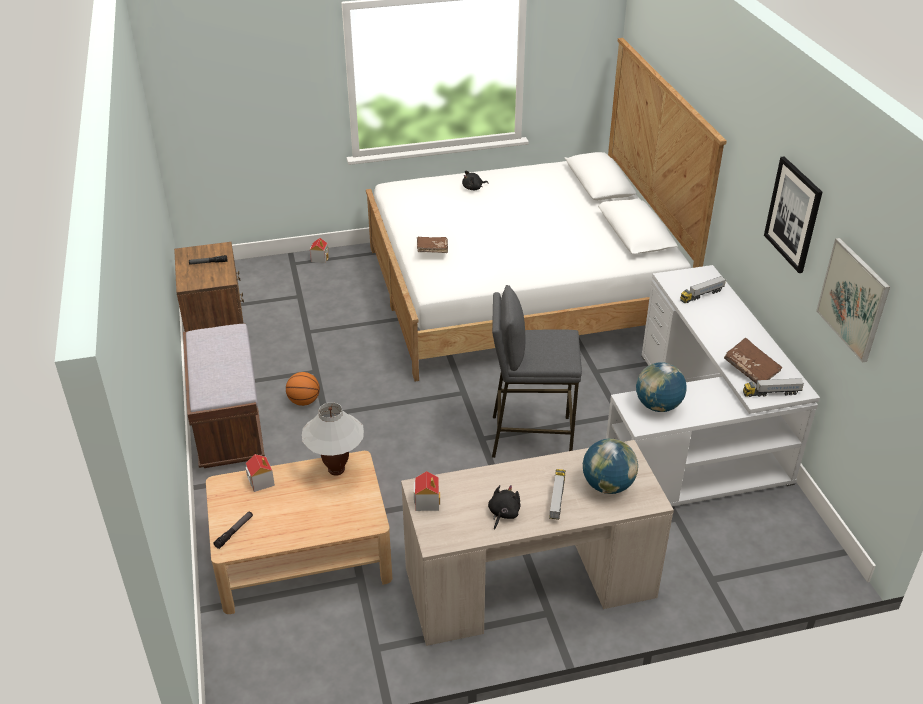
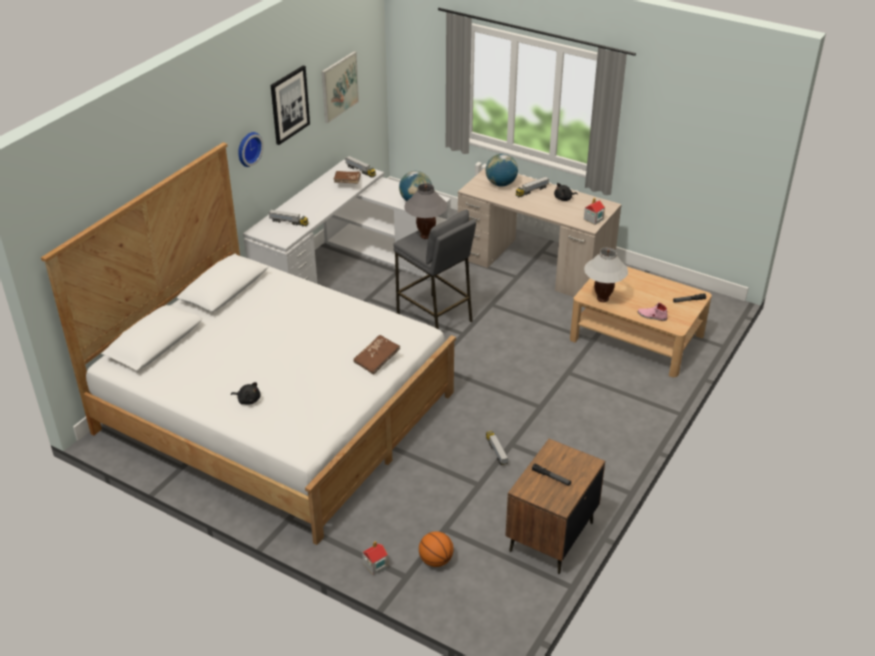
camera: 135 degrees left, 0 degrees up
brown bench [183,323,265,468] -> none
toy house [245,454,275,492] -> pink shoe [638,302,668,321]
basketball [286,372,320,406] -> basketball moved to [419,531,454,567]
none -> wall clock [238,132,264,167]
none -> grey table lamp [405,183,447,239]
none -> toy truck [486,431,508,465]

